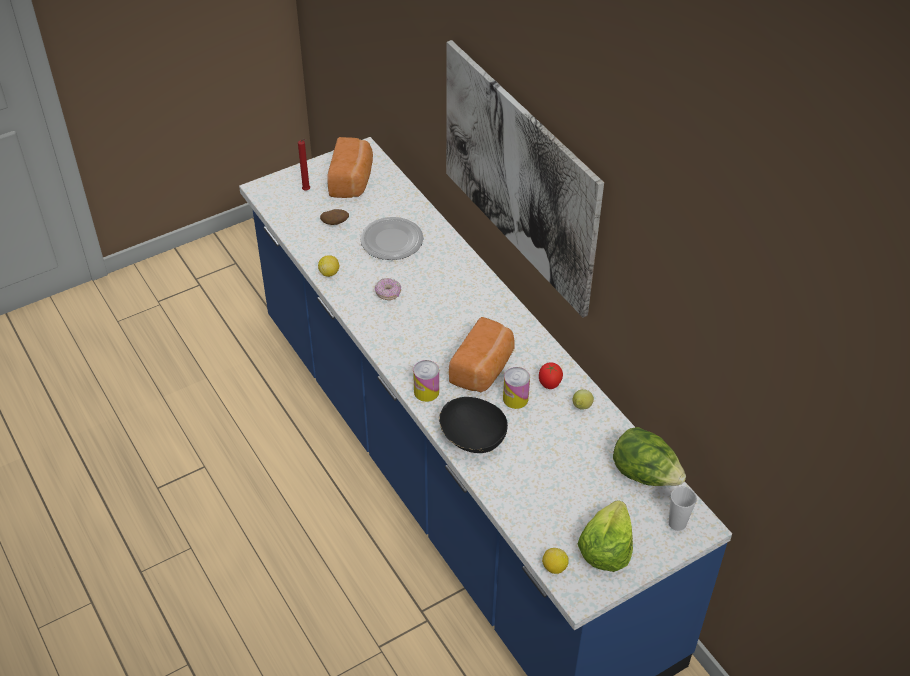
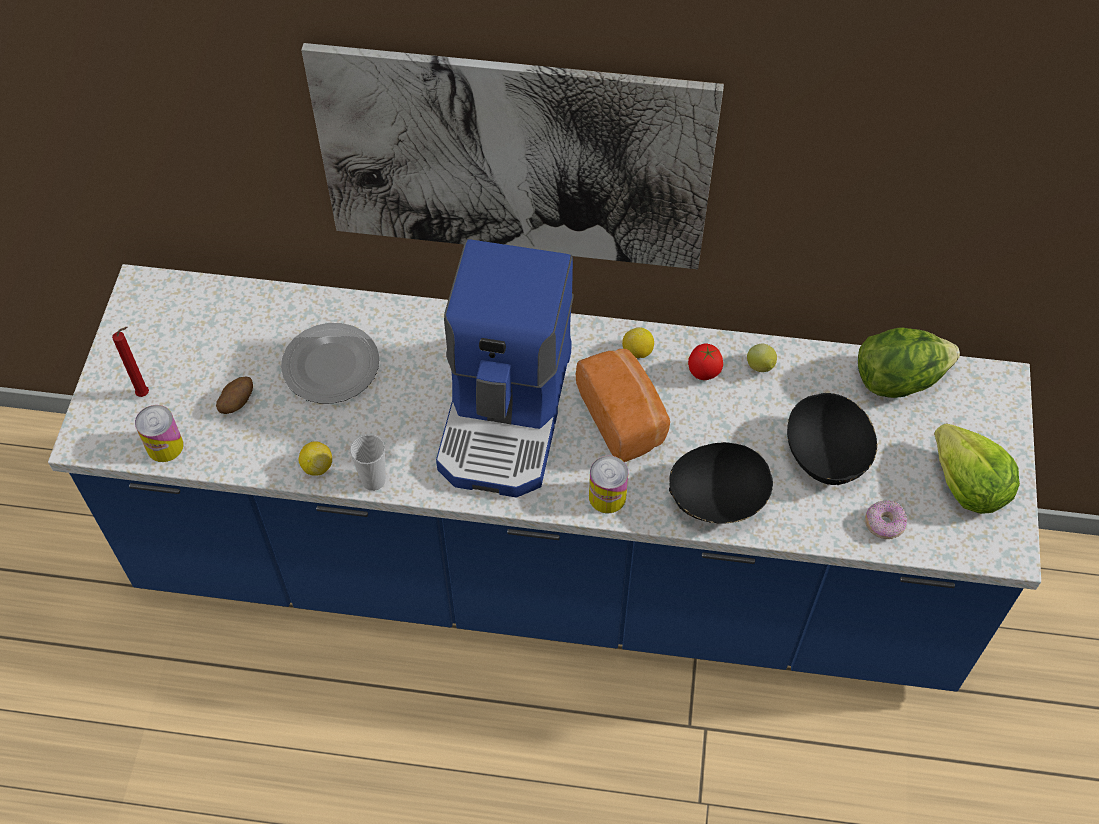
camera: 50 degrees left, 10 degrees up
bread [327,137,373,198] -> none
donut [375,278,401,300] -> donut moved to [865,500,907,539]
can [503,367,530,409] -> can moved to [135,405,184,462]
lemon [542,548,569,574] -> lemon moved to [622,327,654,358]
cup [668,486,697,531] -> cup moved to [350,434,386,491]
none -> coffee machine [436,239,574,498]
none -> black bowl [787,393,878,485]

